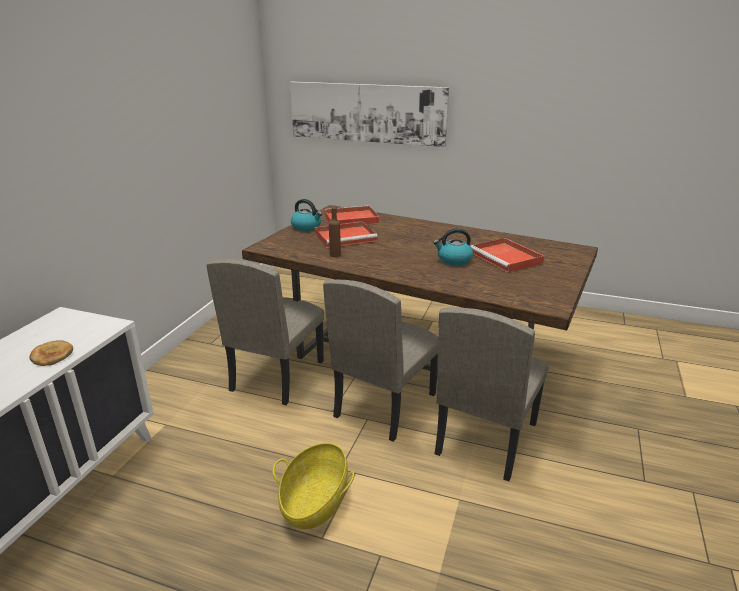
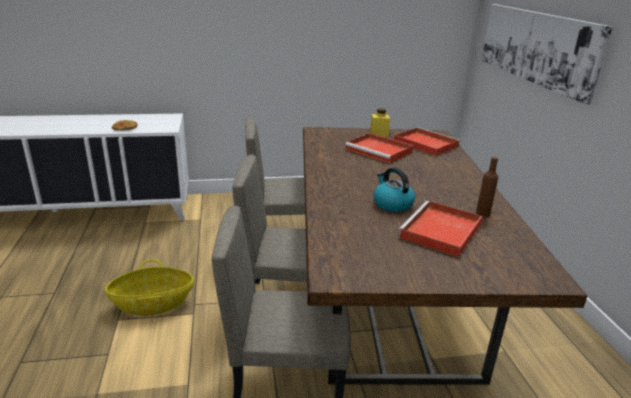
camera: 60 degrees right, 0 degrees up
kettle [291,199,322,231] -> yellow jar [370,108,390,137]
brown bottle [329,207,341,257] -> brown bottle moved to [476,157,498,217]

